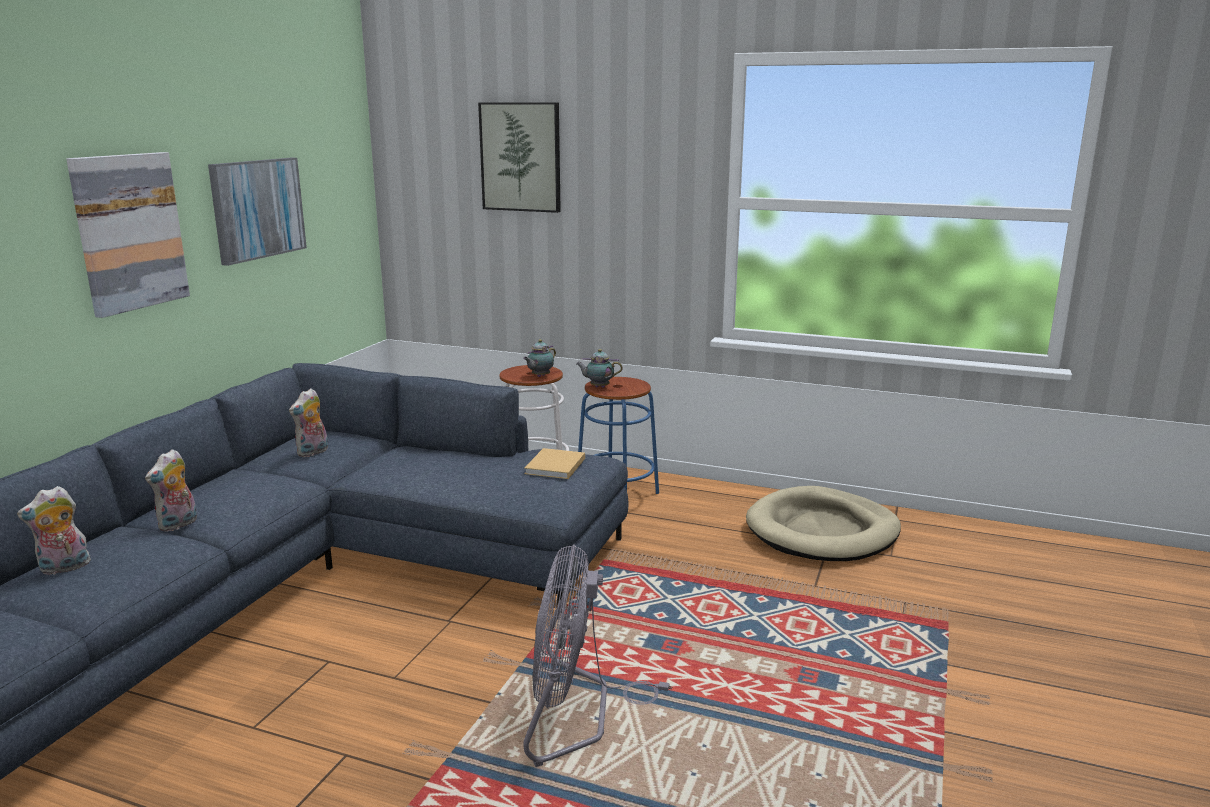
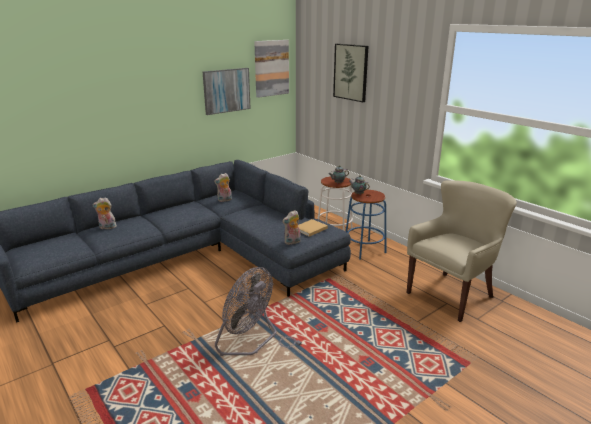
camera: 30 degrees right, 5 degrees up
picture [66,152,190,318] -> picture moved to [254,40,289,98]
plush toy [145,449,197,532] -> plush toy moved to [282,210,301,245]
beige dog bed [746,486,901,561] -> beige armchair [407,180,517,322]

